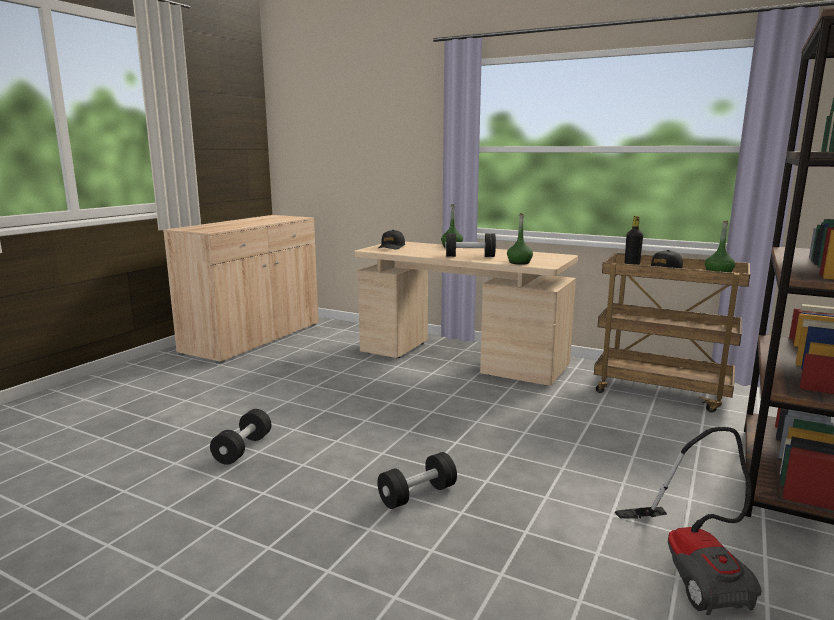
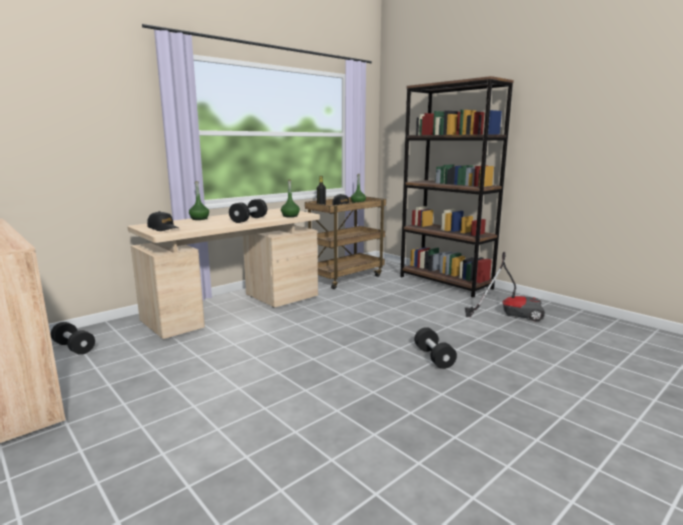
camera: 70 degrees left, 0 degrees up
black dumbbell [210,409,271,465] -> black dumbbell moved to [51,322,95,355]

